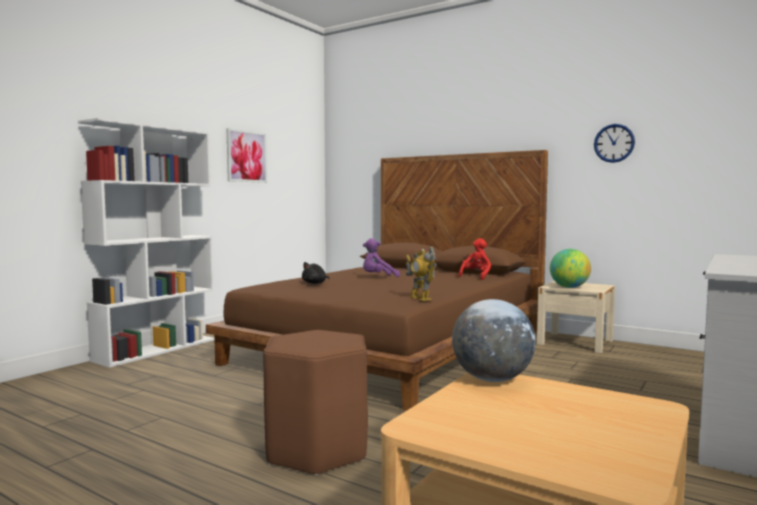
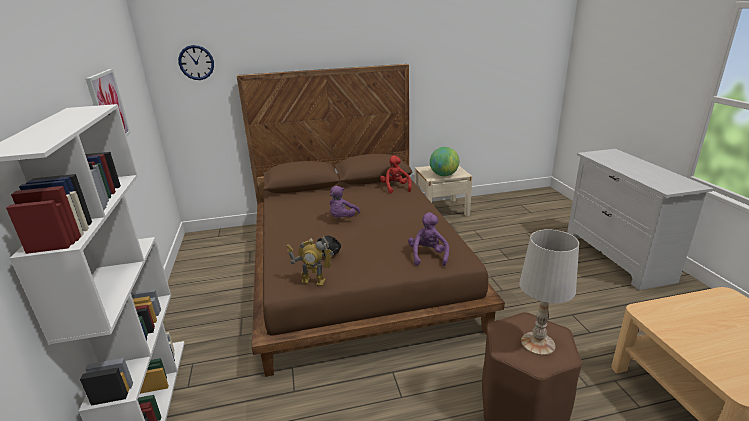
camera: 45 degrees left, 20 degrees up
toy robot [406,246,436,301] -> toy robot moved to [286,236,334,286]
globe [452,299,536,382] -> none
wall clock [594,124,635,163] -> wall clock moved to [178,45,214,80]
none -> purple plush toy [408,212,449,266]
none -> white table lamp [519,229,579,356]

